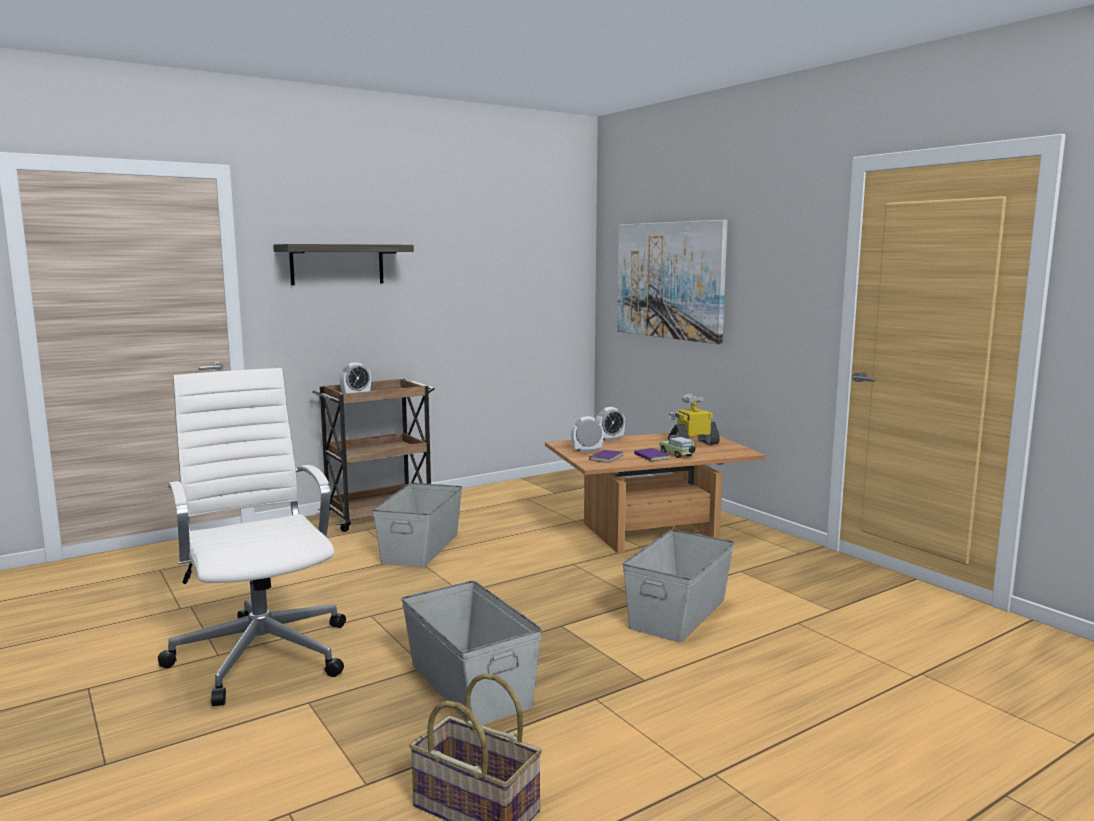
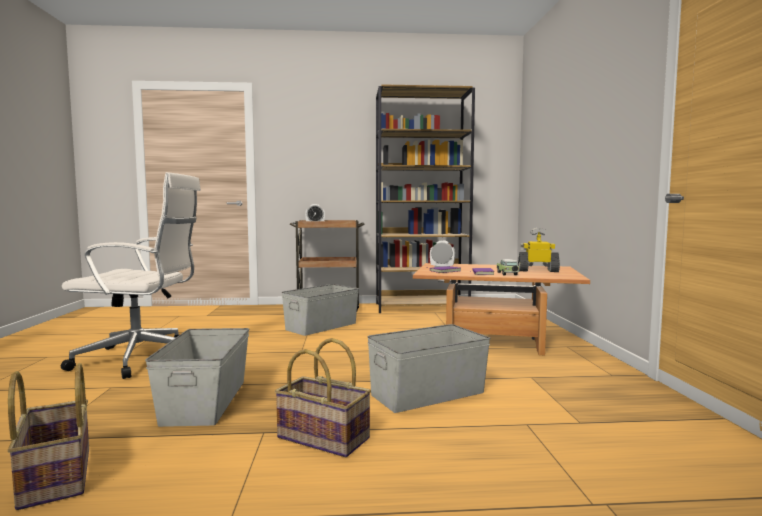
camera: 30 degrees right, 5 degrees down
white office chair [158,368,346,706] -> white office chair turned 90 degrees clockwise [61,172,201,379]
shelf [274,244,414,285] -> none
alarm clock [596,407,625,441] -> none
picture [617,220,728,344] -> none
none -> basket [275,338,371,457]
none -> brown bookcase [376,84,475,313]

